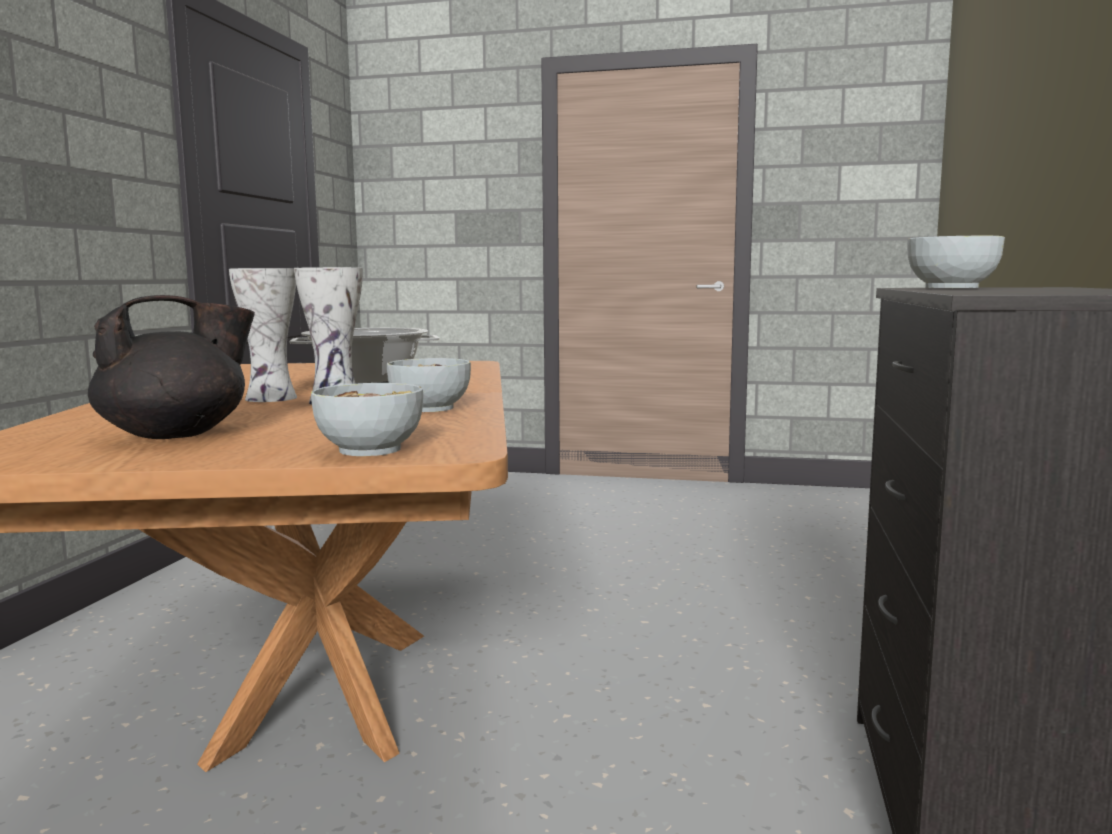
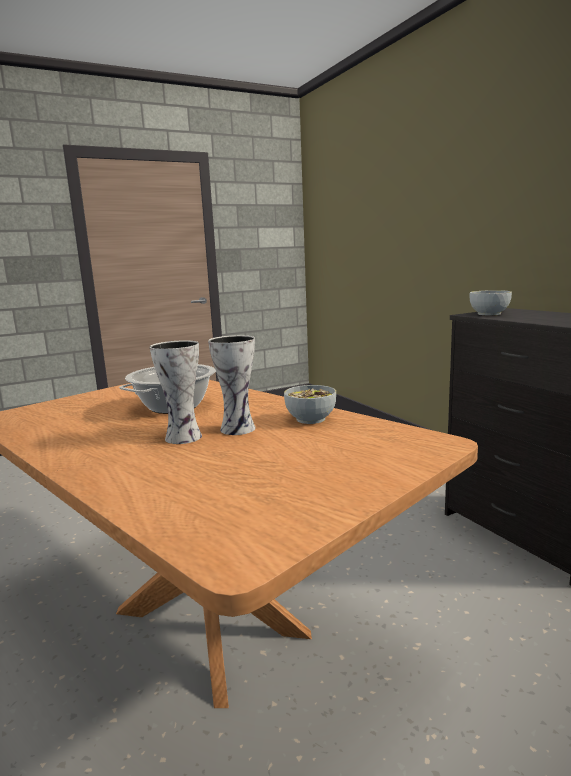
camera: 40 degrees left, 5 degrees up
black teapot [88,295,255,439] -> none
bowl [311,383,423,456] -> none

